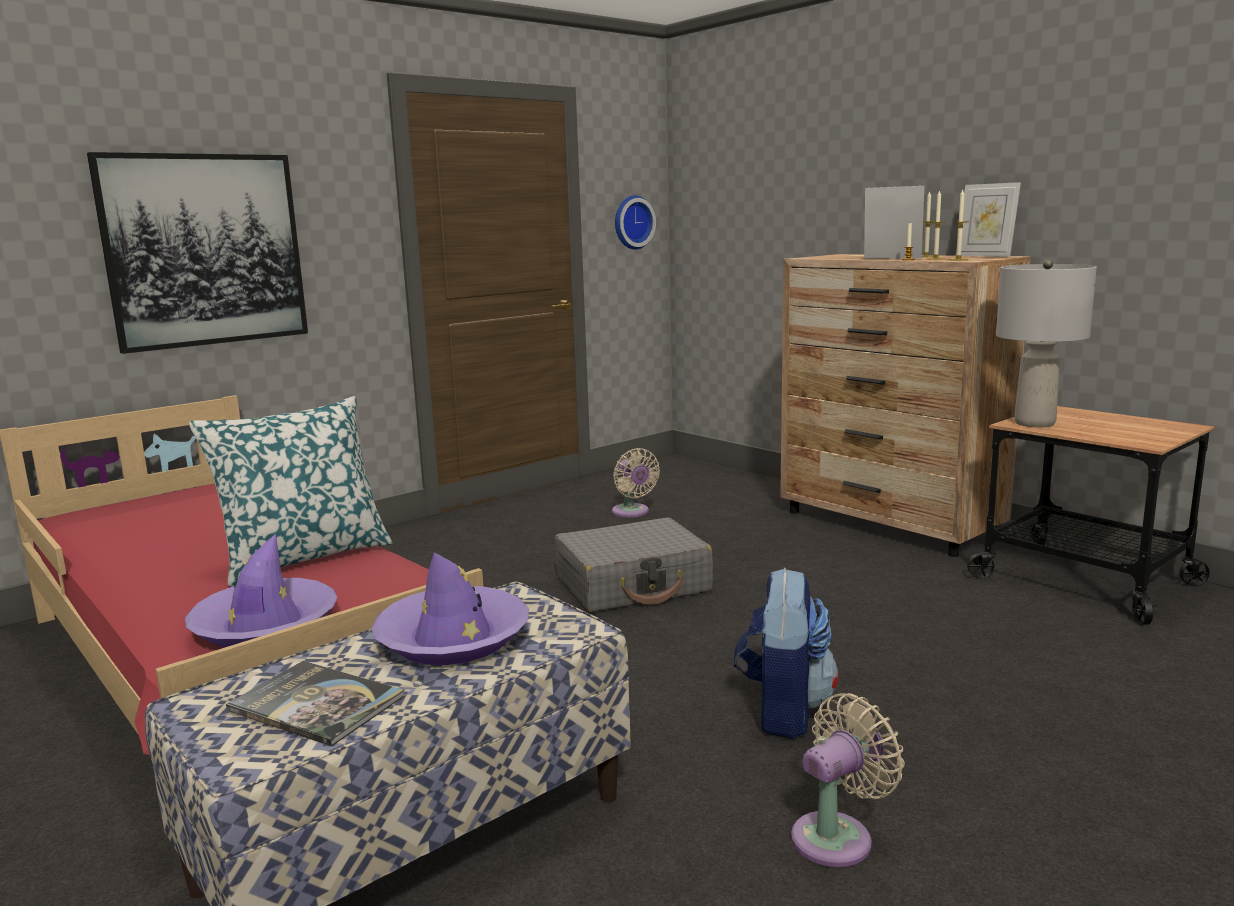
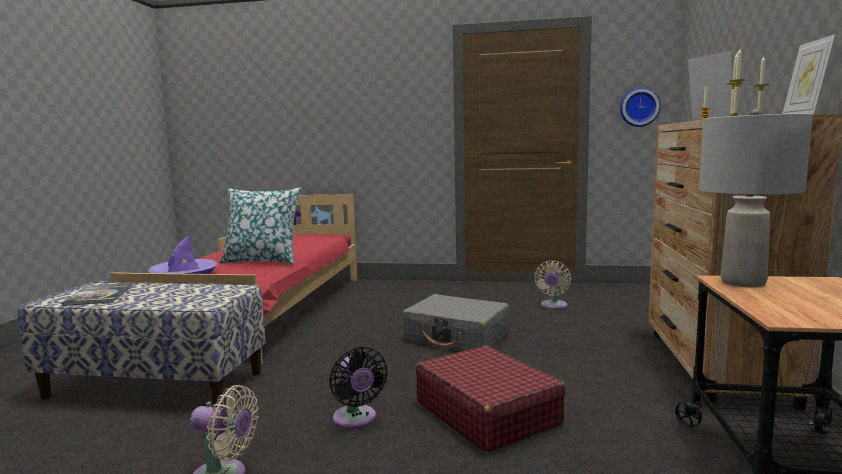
camera: 50 degrees right, 5 degrees down
picture [87,152,308,354] -> none
purple hat [371,552,529,665] -> none
backpack [734,568,839,739] -> black fan [329,346,388,429]
none -> red suitcase [416,345,566,452]

